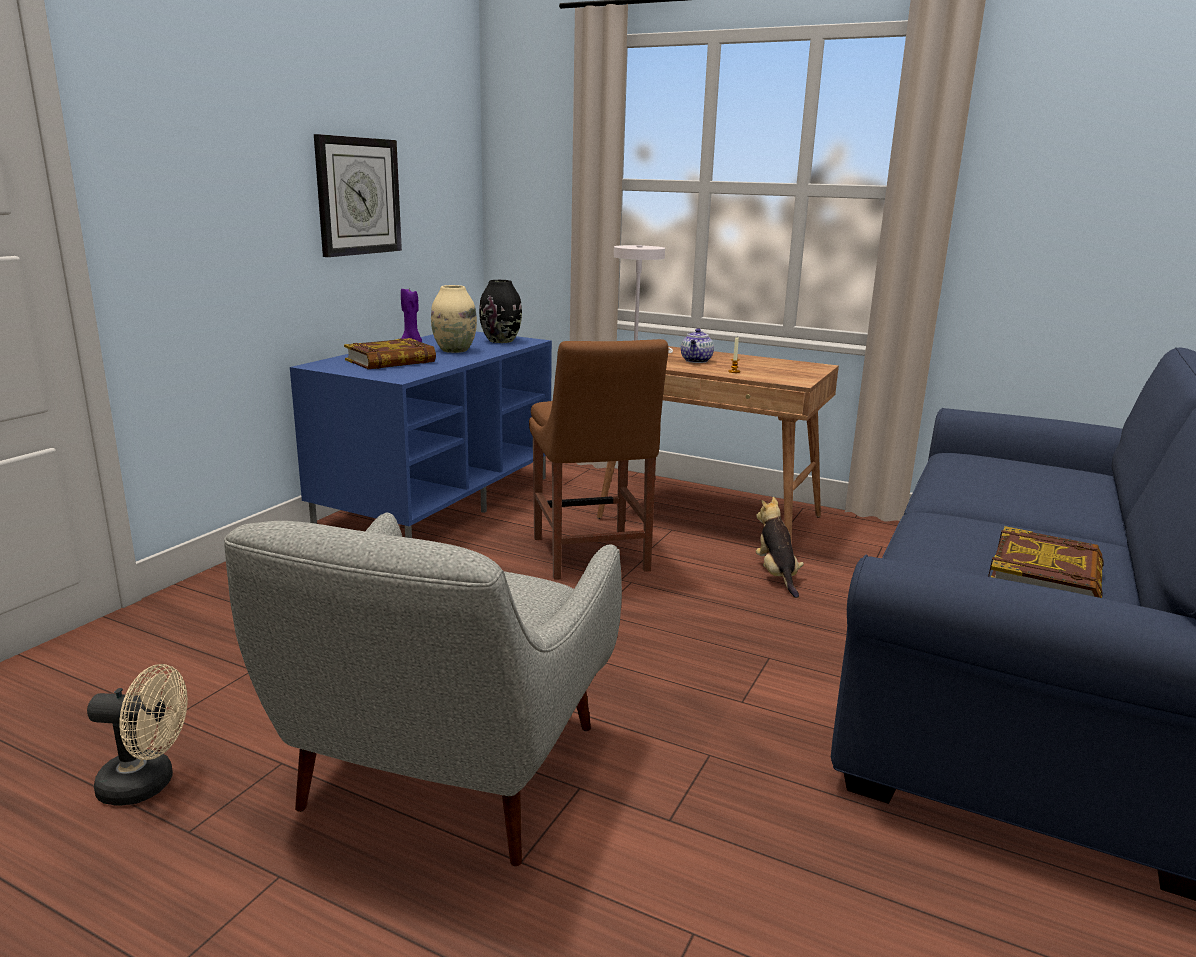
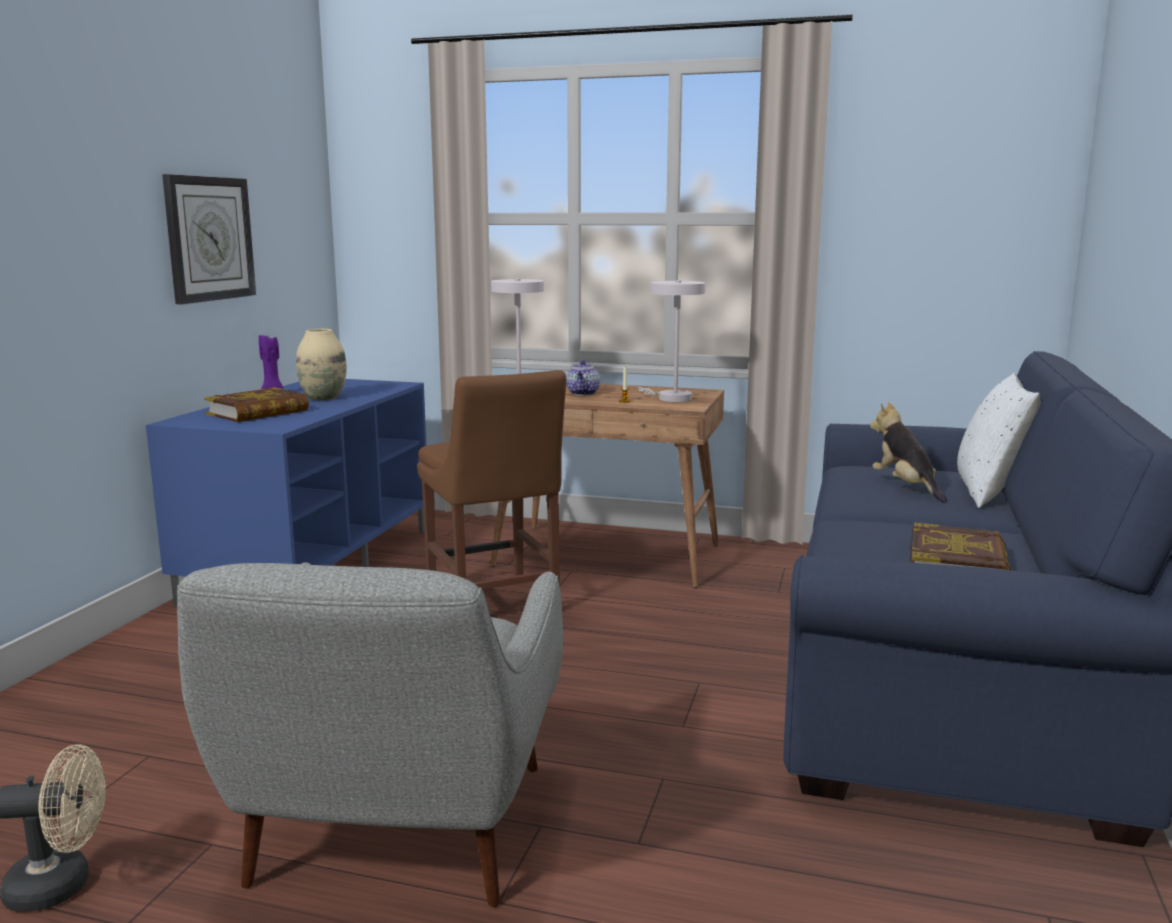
camera: 10 degrees left, 5 degrees down
black vase [479,280,522,343] -> none
plush toy [756,497,804,598] -> plush toy moved to [870,402,947,502]
none -> white table lamp [638,280,705,402]
none -> white pillow [957,373,1041,508]

